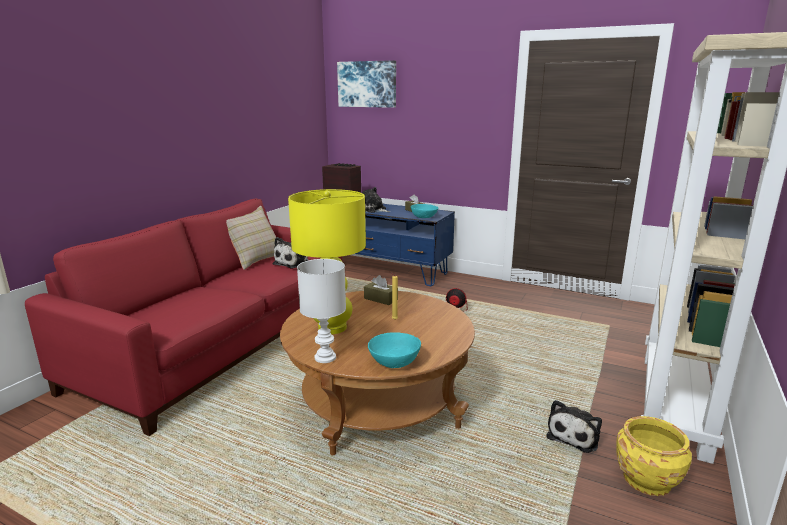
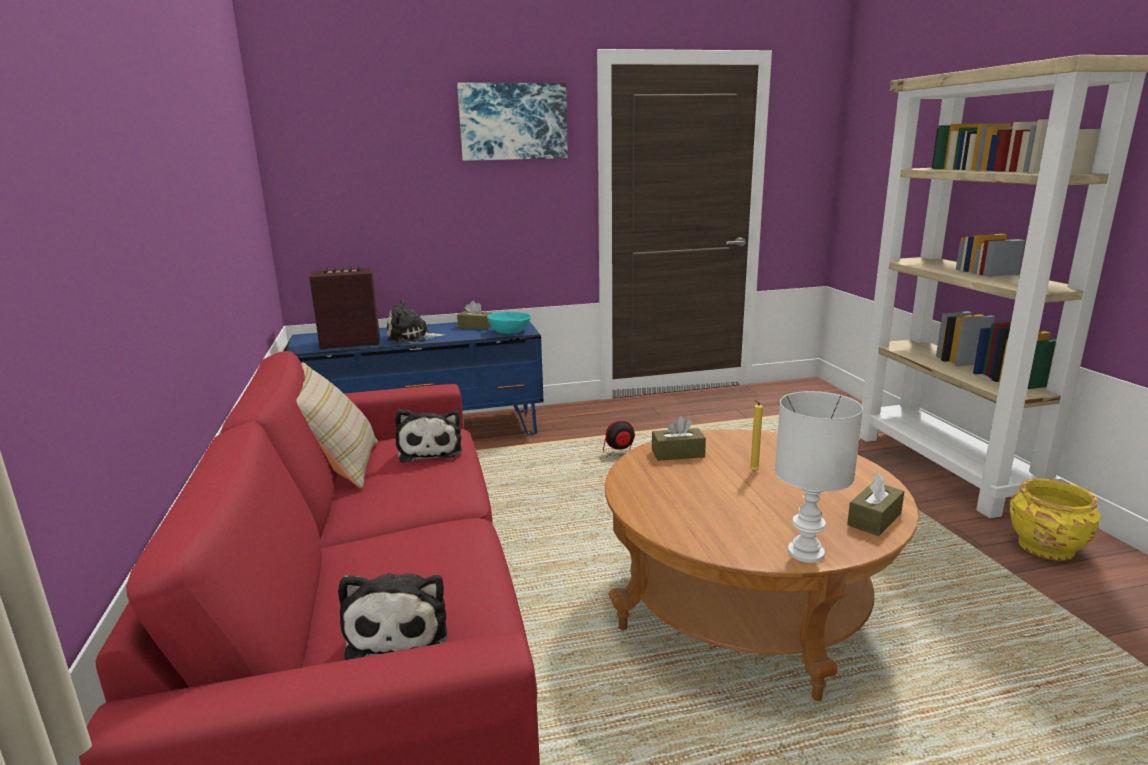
camera: 40 degrees left, 0 degrees up
yellow table lamp [288,189,366,334] -> none
picture [337,60,396,108] -> picture moved to [457,83,568,161]
turquoise bowl [368,332,421,368] -> brown tissue box [847,472,905,536]
plush toy [547,400,602,453] -> plush toy moved to [338,573,448,660]

